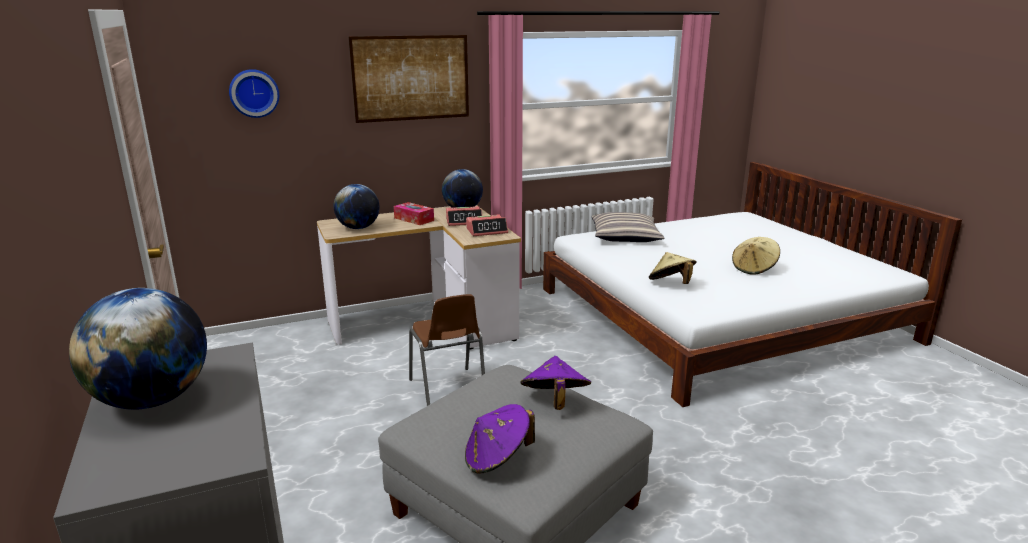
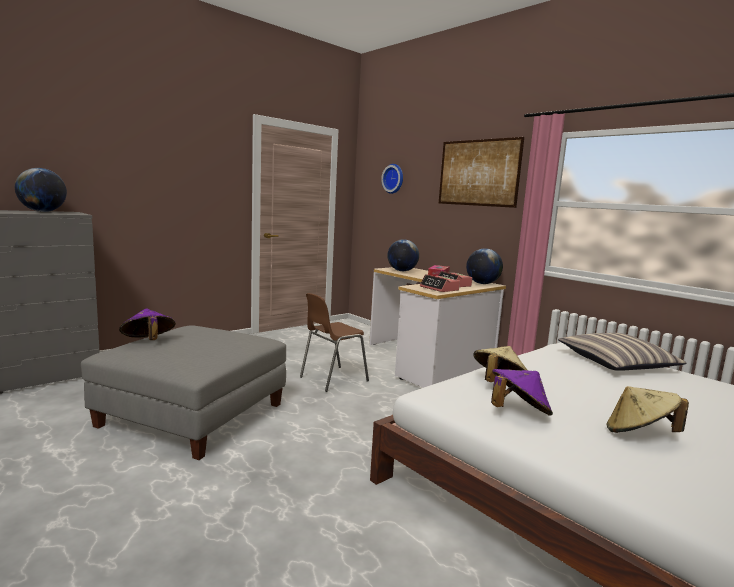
camera: 70 degrees right, 10 degrees down
purple hat [520,356,591,410] -> purple hat moved to [491,369,553,416]

